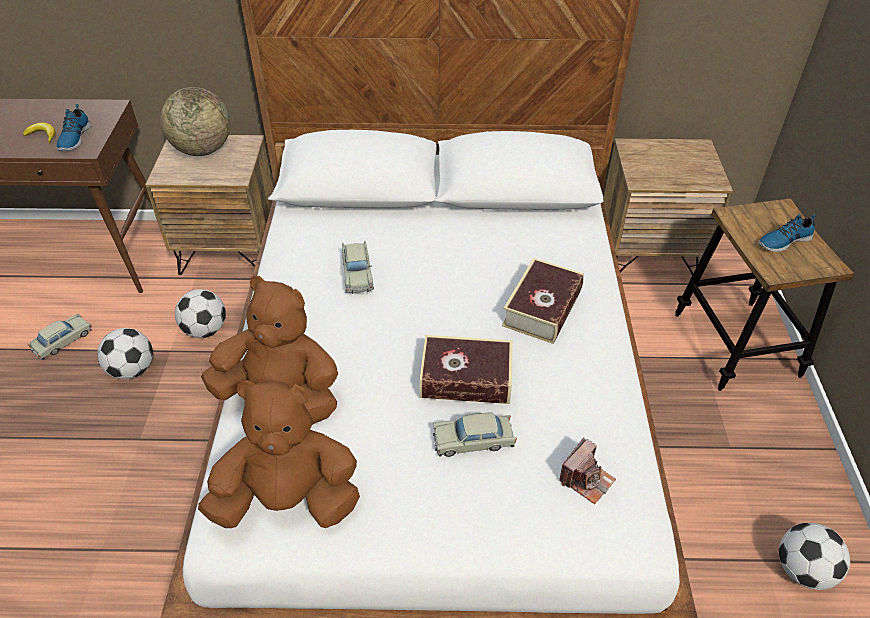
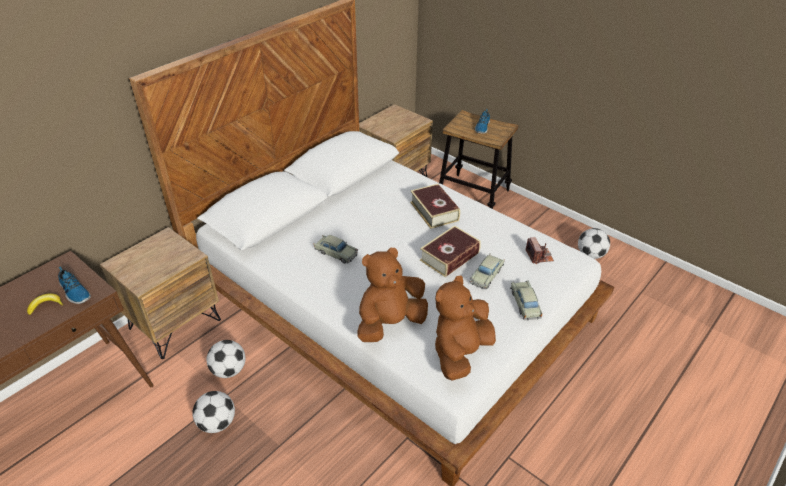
camera: 50 degrees left, 5 degrees down
beige toy car [27,313,92,360] -> beige toy car moved to [510,280,542,320]
globe [161,87,230,156] -> none

